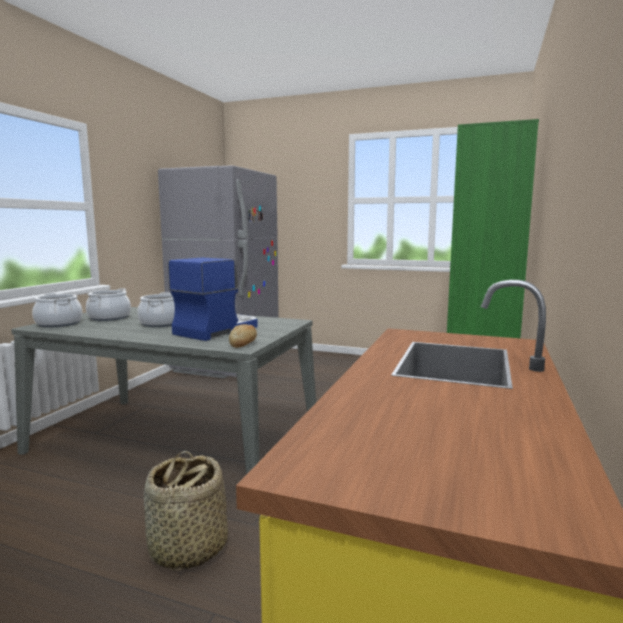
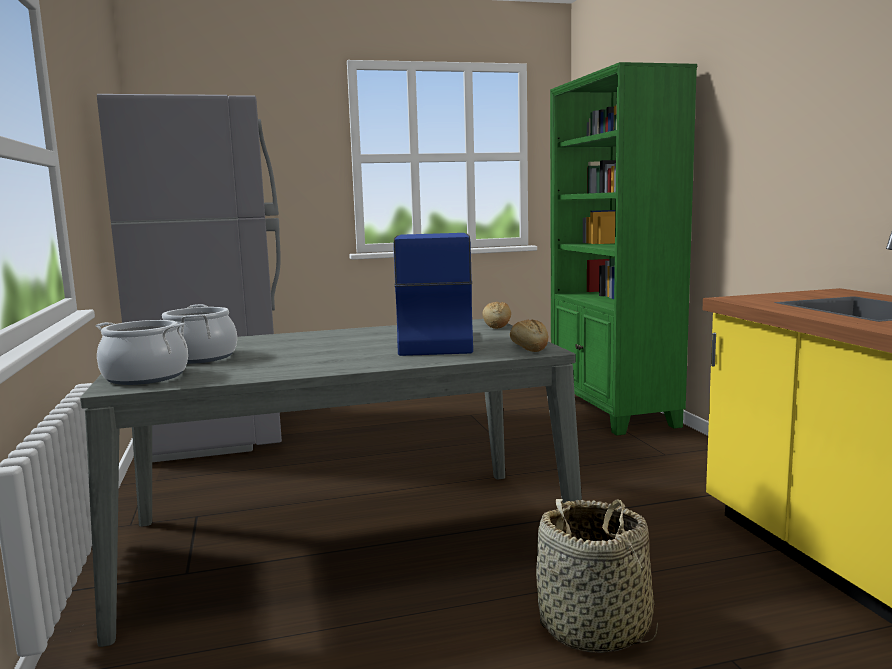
camera: 35 degrees left, 0 degrees up
cooking pot [137,292,175,327] -> none
none -> bread [482,302,511,329]

